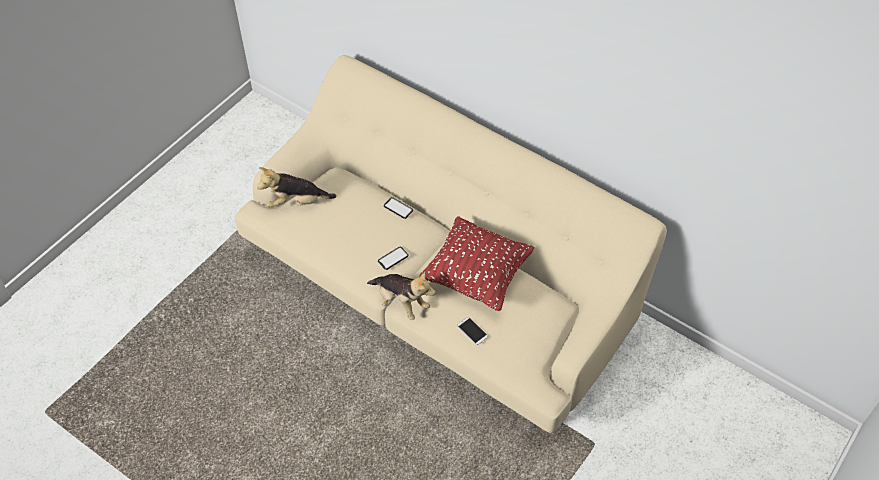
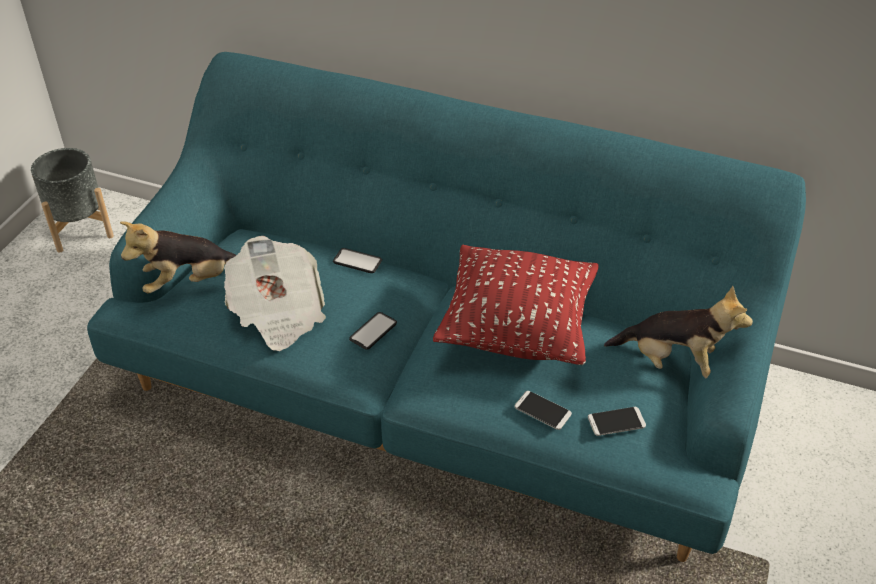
camera: 15 degrees left, 10 degrees down
beige sofa [235,55,667,433] -> turquoise sofa [87,52,806,562]
plush toy [367,271,436,320] -> plush toy moved to [604,286,753,379]
none -> grey planter [31,148,114,253]
none -> newspaper [224,236,326,351]
none -> phone [588,407,646,436]

